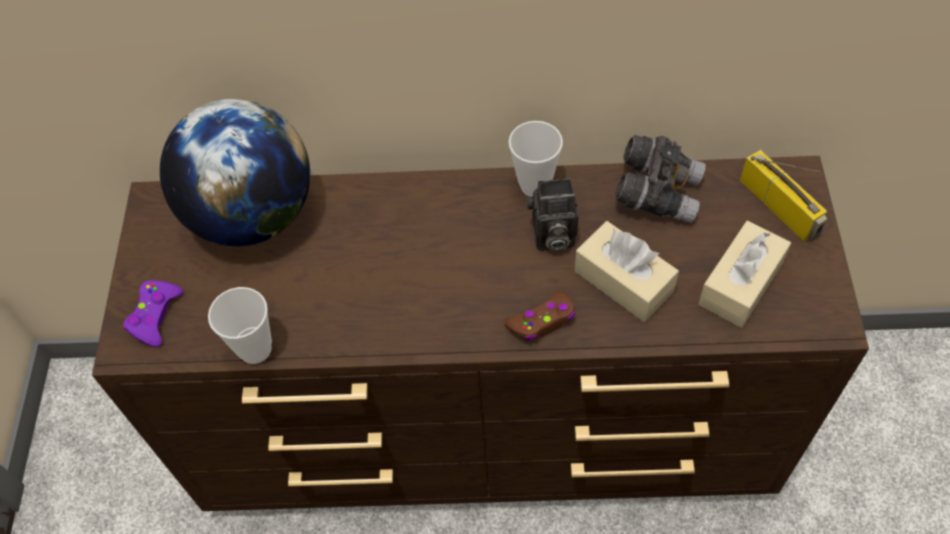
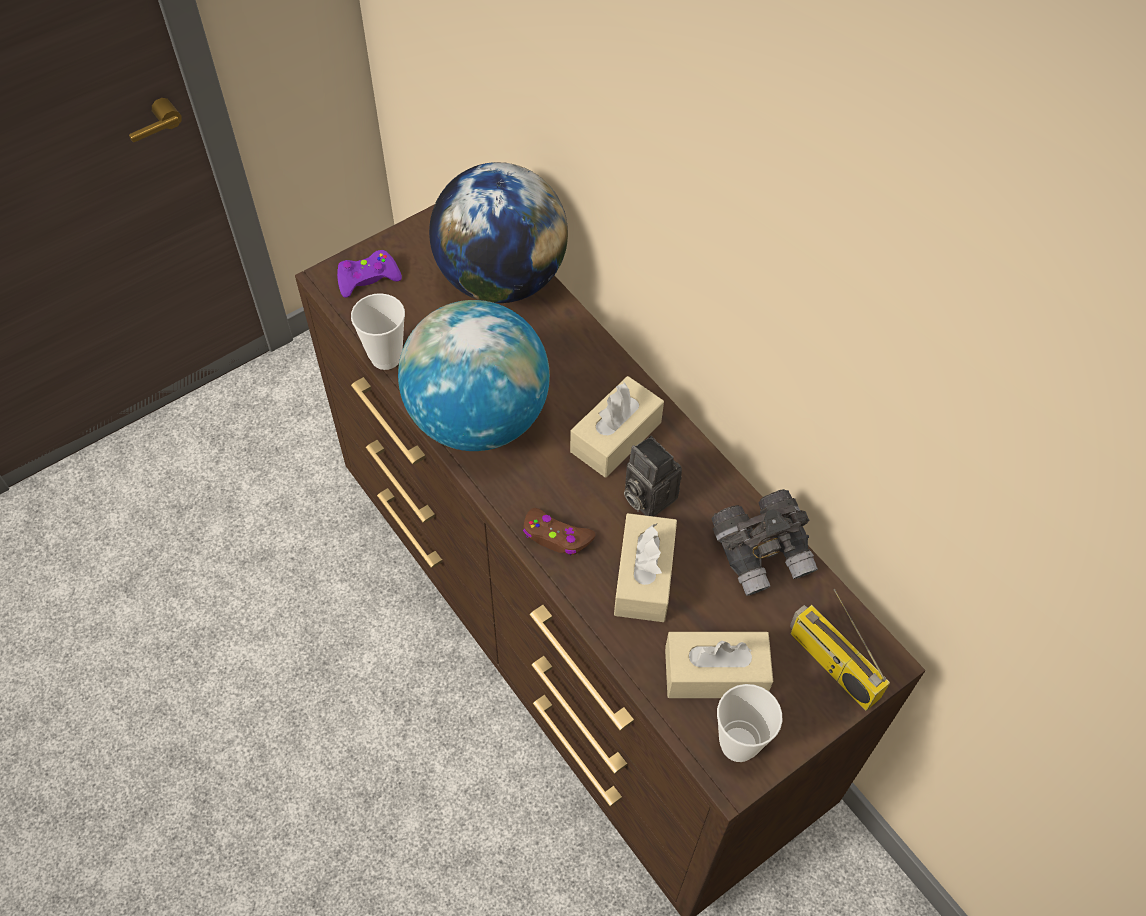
camera: 50 degrees right, 0 degrees up
cup [509,121,563,197] -> cup moved to [717,684,782,762]
radio [740,150,827,242] -> radio turned 120 degrees clockwise [790,589,890,711]
none -> globe [398,300,550,451]
none -> beige tissue box [570,376,664,478]

